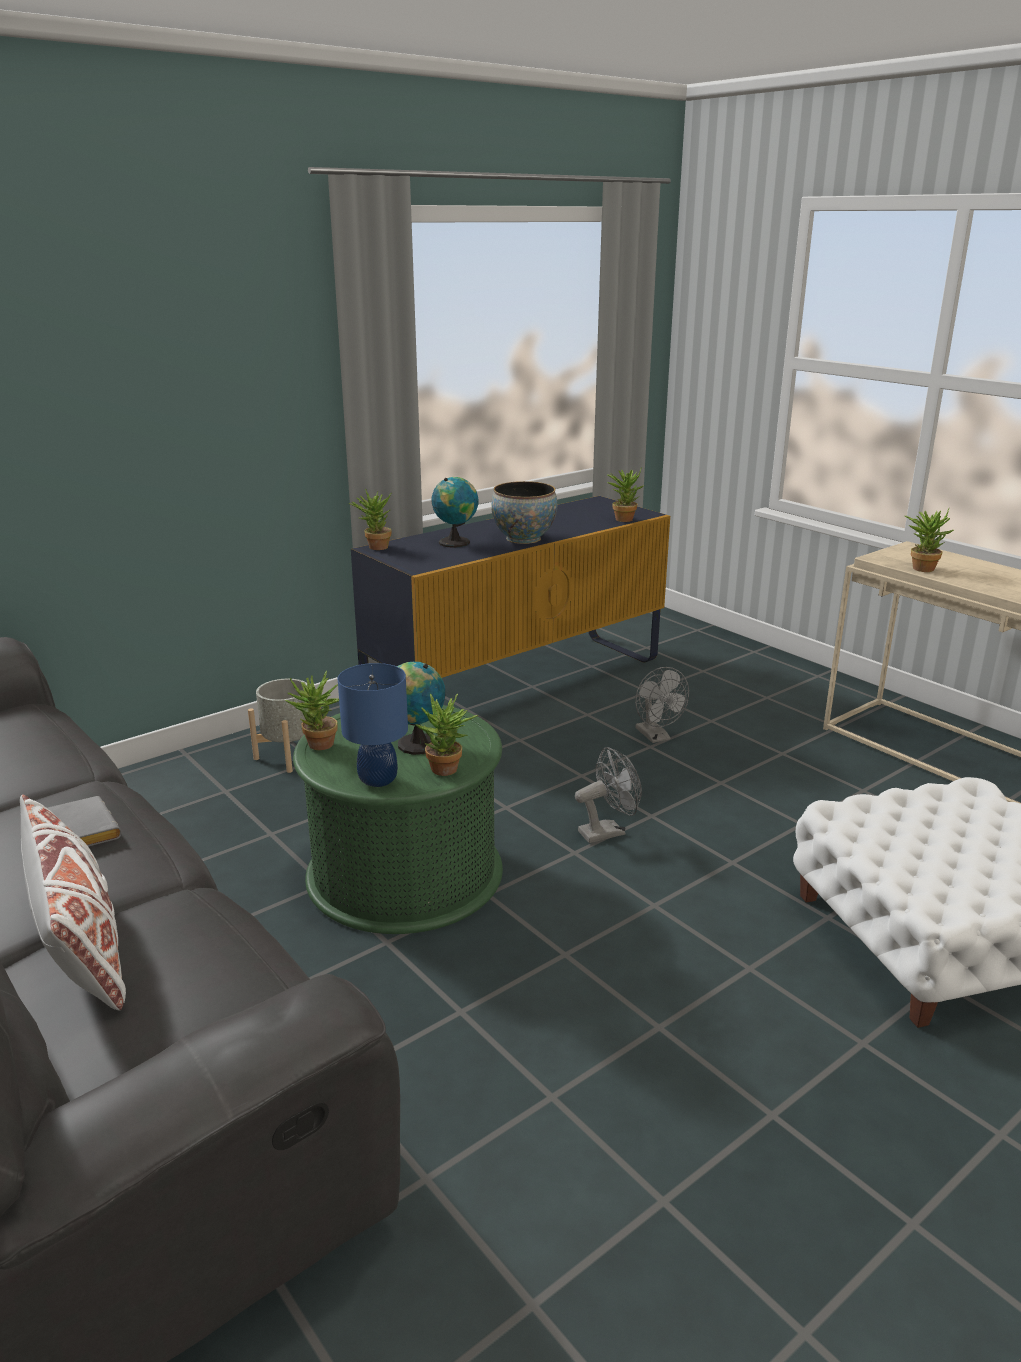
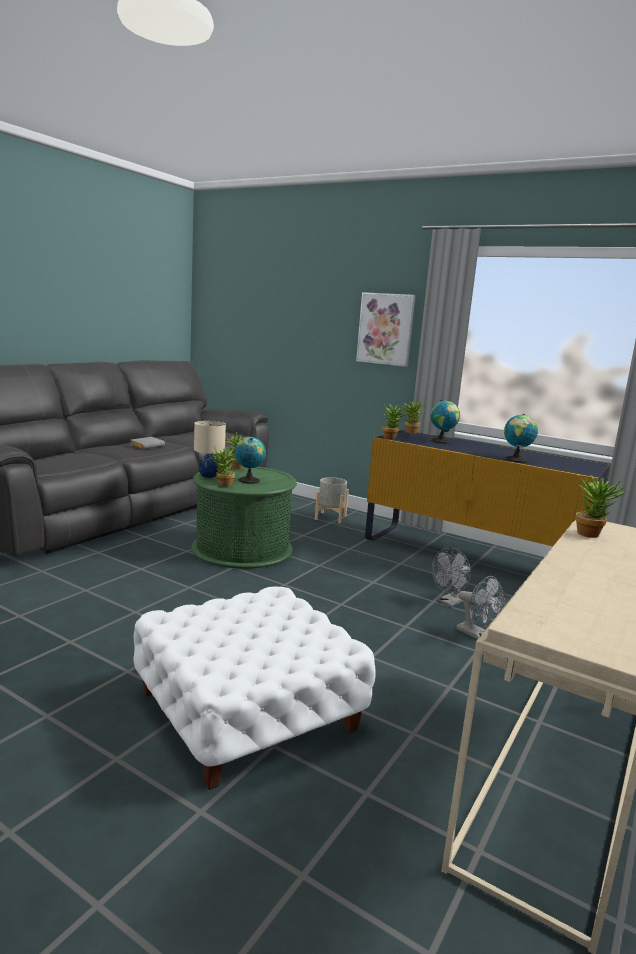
camera: 70 degrees right, 10 degrees down
white pillow [20,795,126,1010] -> none
blue table lamp [338,663,408,787] -> beige table lamp [194,421,226,478]
bowl [491,481,557,544] -> none
grey fan [575,747,642,843] -> grey fan moved to [456,576,505,640]
potted plant [607,467,644,522] -> potted plant moved to [382,404,407,439]
none -> picture [356,292,416,367]
none -> globe [504,414,538,463]

